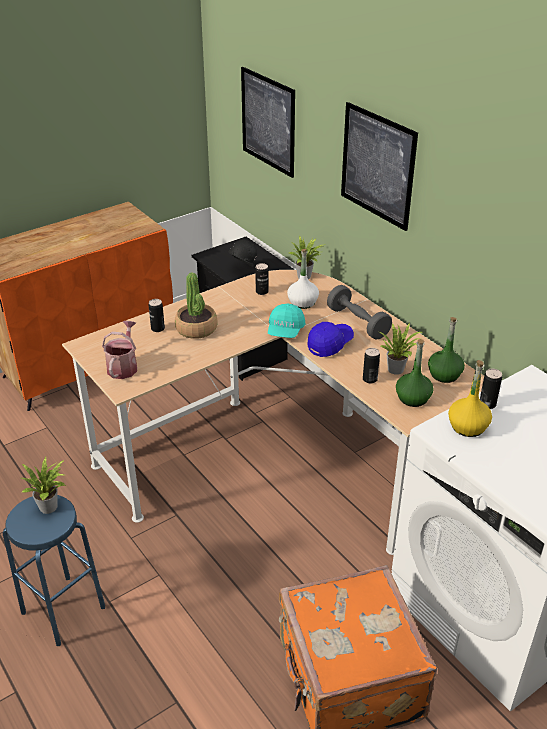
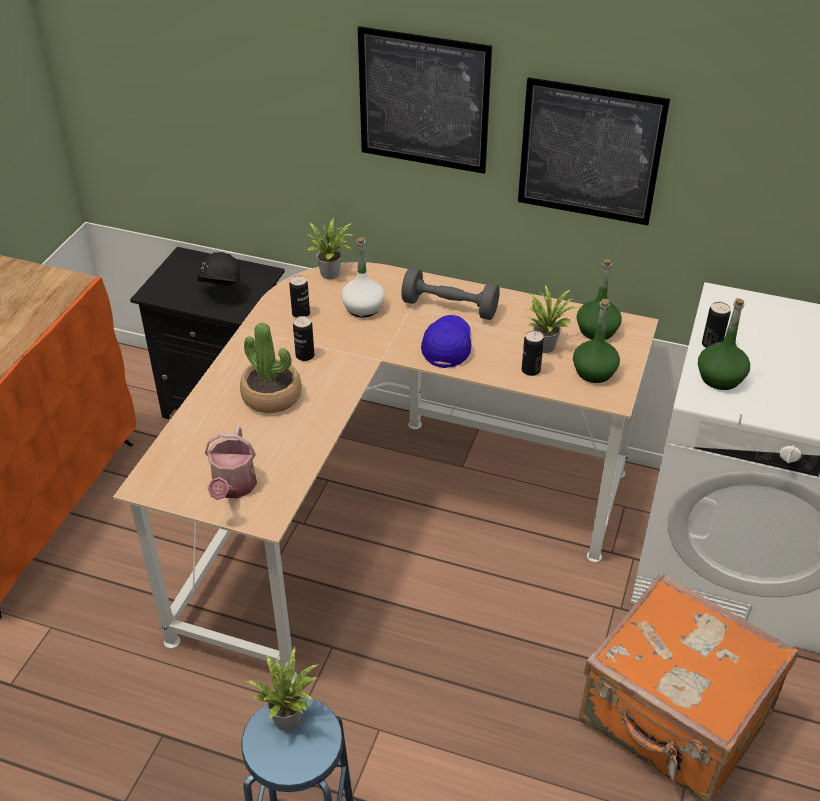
camera: 35 degrees left, 5 degrees up
watering can [102,321,137,379] -> watering can turned 150 degrees counterclockwise [205,426,257,500]
can [149,299,165,332] -> can moved to [293,316,315,361]
picture [241,67,295,178] -> picture moved to [518,77,670,225]
turquoise cap [268,304,305,338] -> none
yellow bottle [448,360,492,437] -> green bottle [698,298,750,390]

